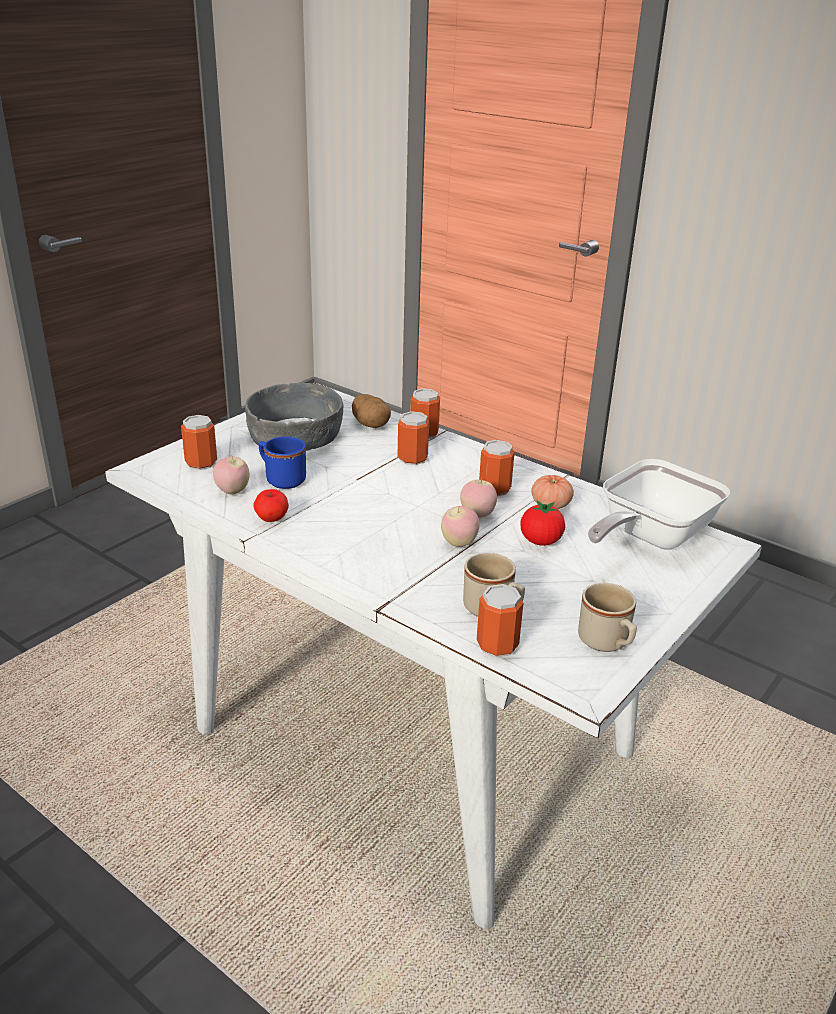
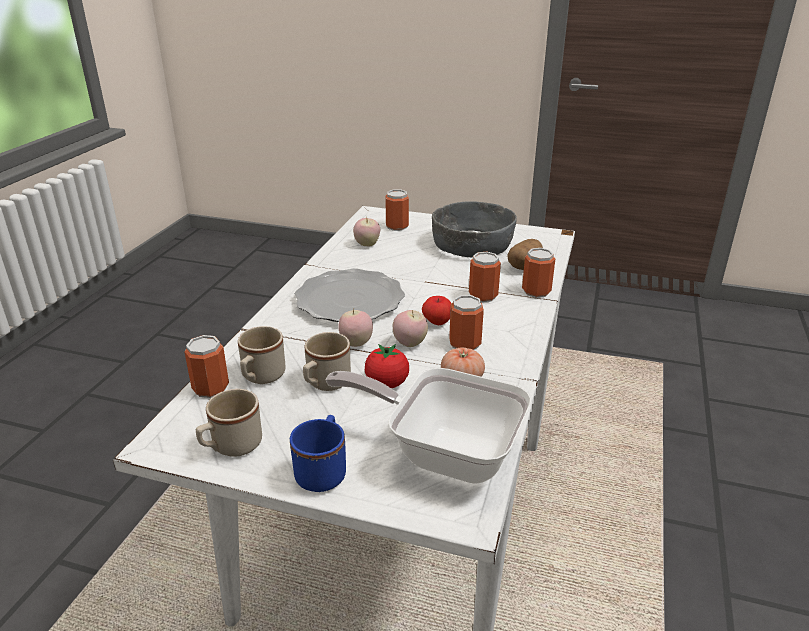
camera: 70 degrees right, 0 degrees up
apple [254,489,289,522] -> apple moved to [422,296,451,325]
blue mug [259,437,306,489] -> blue mug moved to [290,415,346,492]
none -> plate [294,269,405,322]
none -> beige mug [303,332,351,391]

